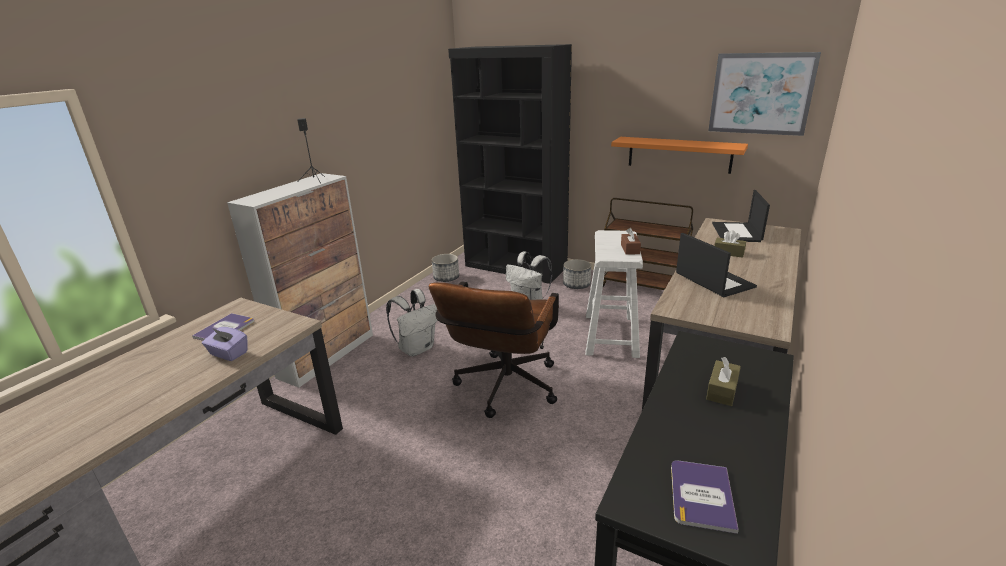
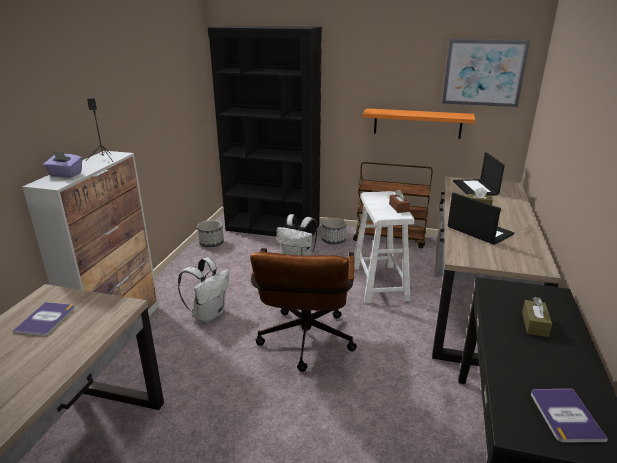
camera: 15 degrees left, 0 degrees up
purple tissue box [202,327,248,361] -> purple tissue box moved to [43,151,82,177]

